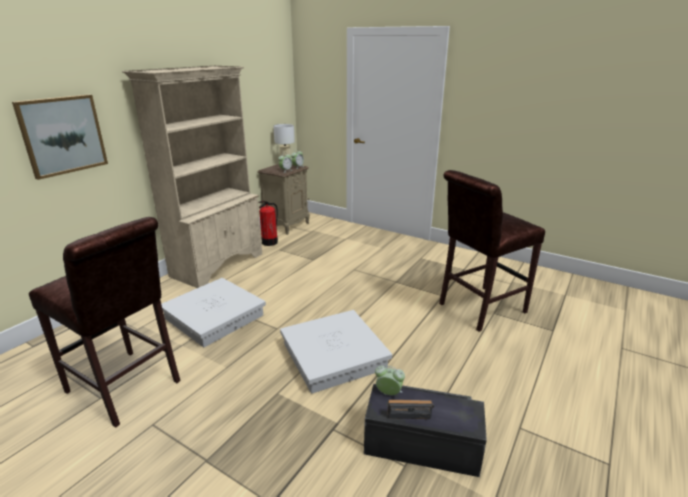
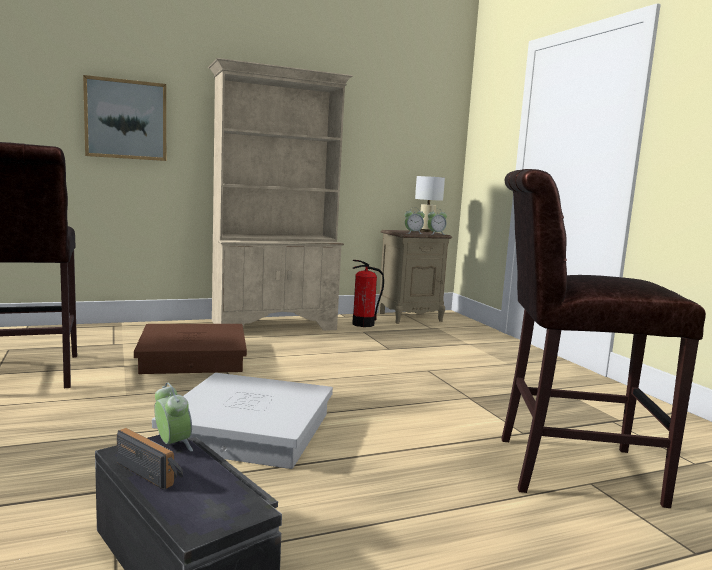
camera: 35 degrees right, 15 degrees down
white storage box [161,278,266,347] -> brown storage box [134,324,247,374]

